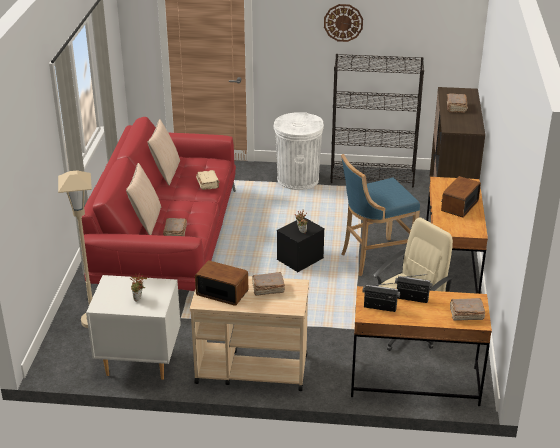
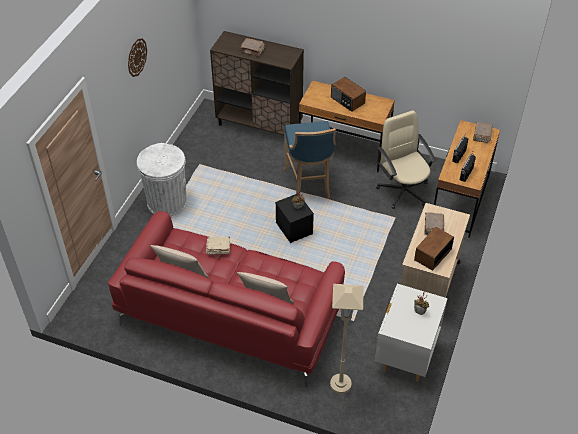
camera: 75 degrees left, 15 degrees up
brown book [163,218,187,236] -> none
black bookcase [330,54,424,187] -> none

